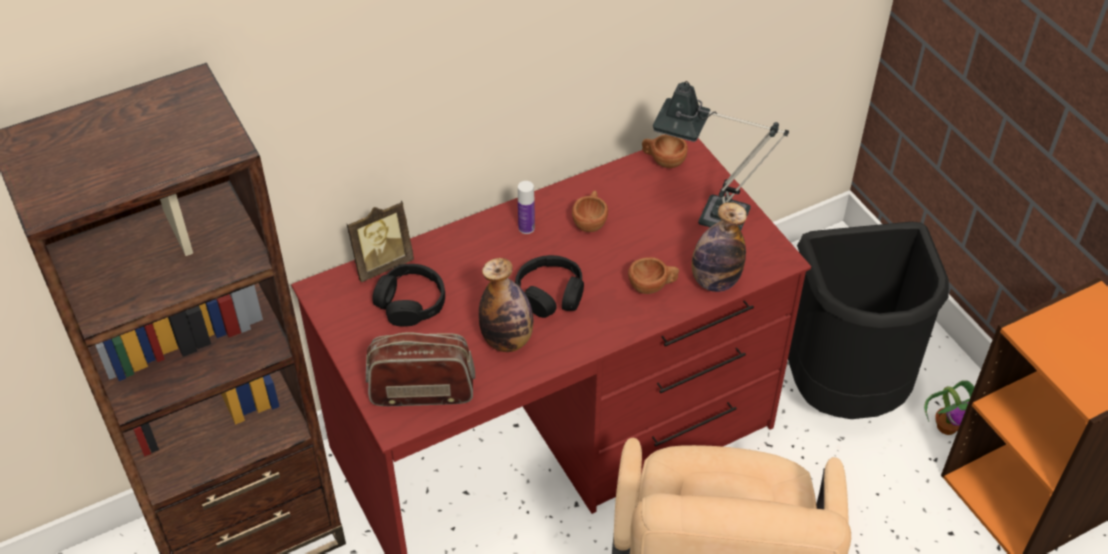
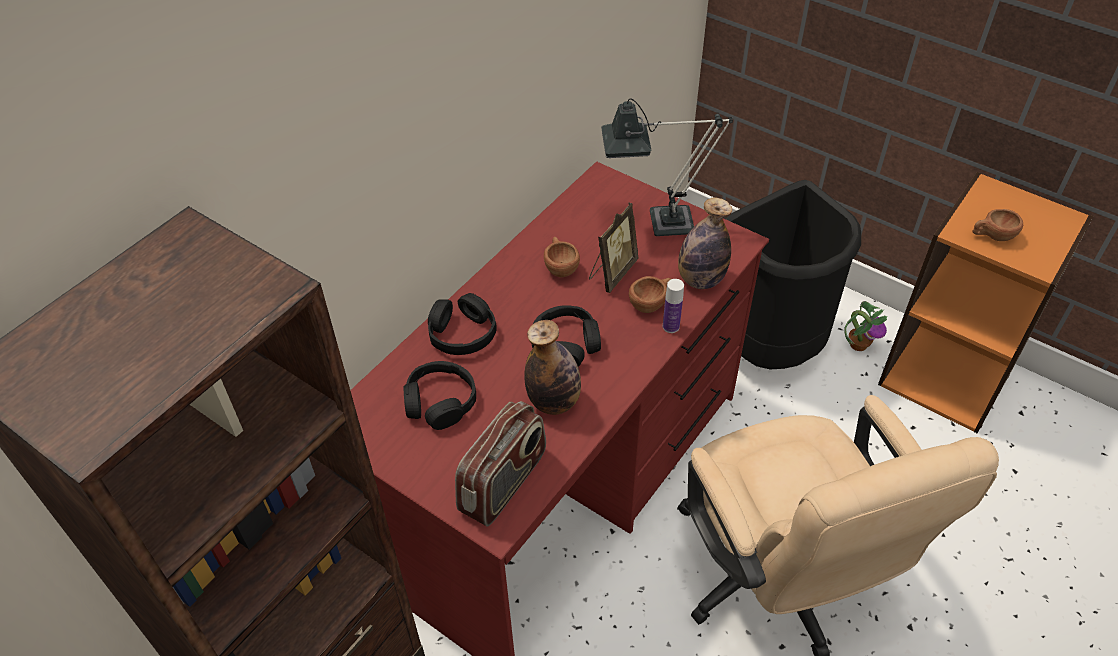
camera: 25 degrees left, 0 degrees up
picture frame [346,201,414,282] -> picture frame moved to [589,203,638,293]
radio [366,332,475,406] -> radio turned 150 degrees clockwise [455,401,546,526]
bottle [518,181,535,234] -> bottle moved to [663,279,684,333]
brown cup [642,134,688,168] -> brown cup moved to [973,209,1023,241]
none -> black headphones [428,293,497,355]

